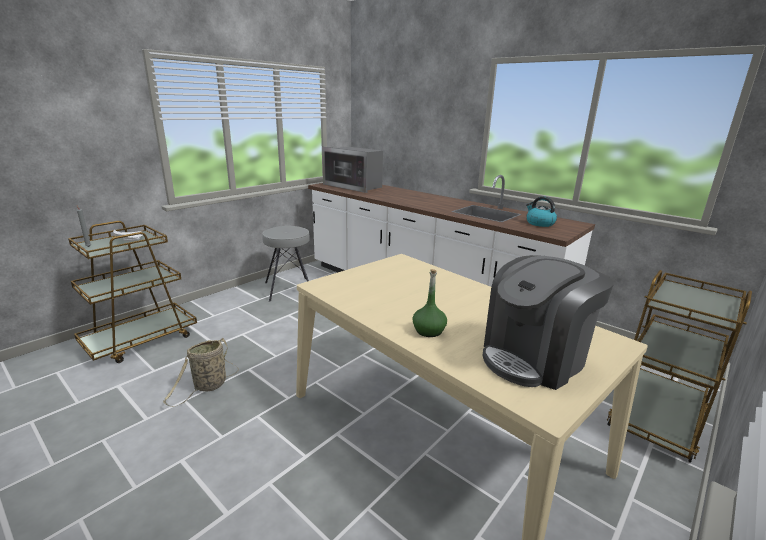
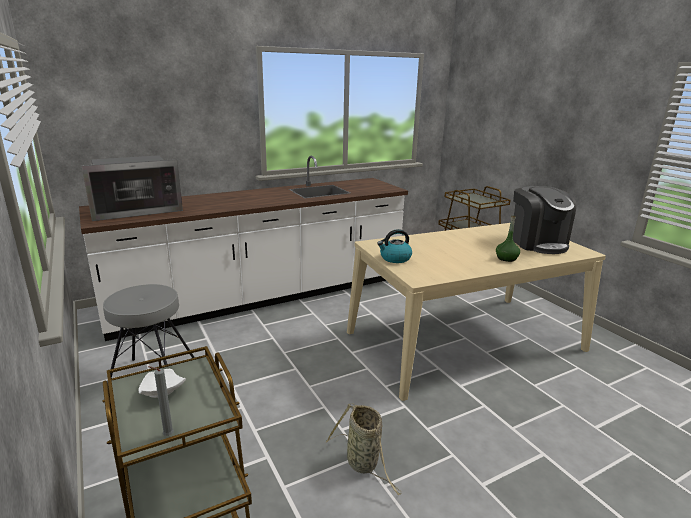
camera: 70 degrees left, 0 degrees up
kettle [526,196,557,227] -> kettle moved to [377,229,412,263]

